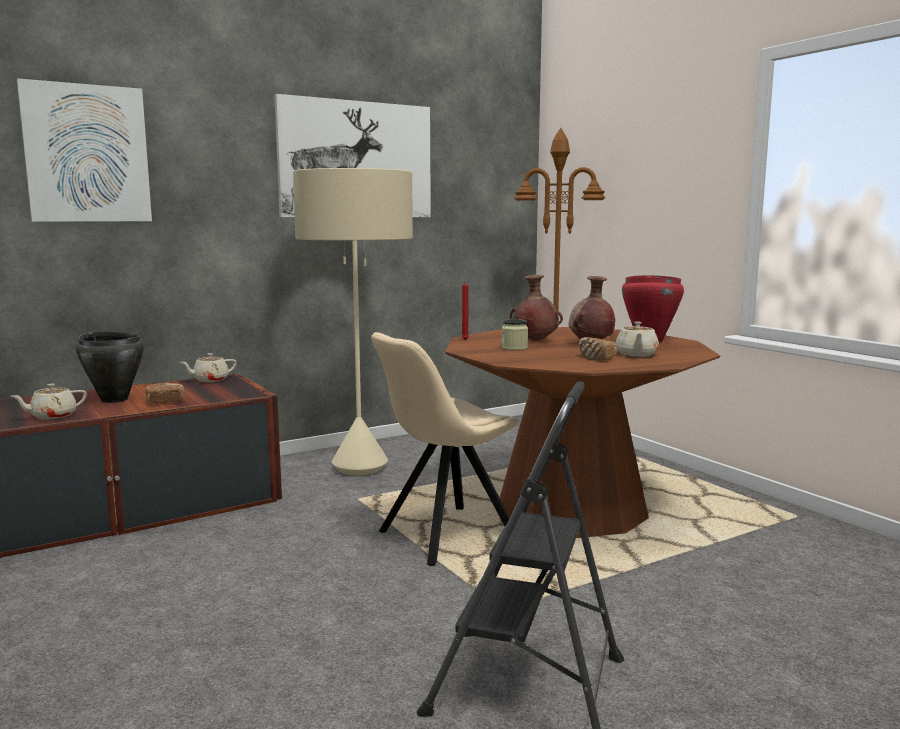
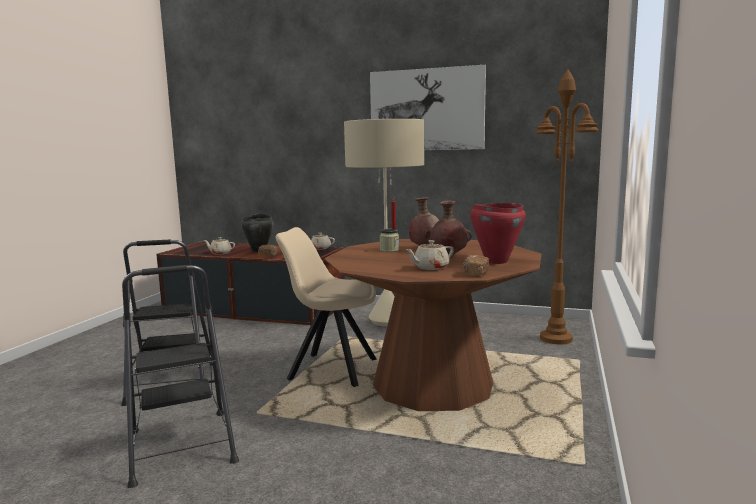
camera: 50 degrees right, 0 degrees up
picture [17,78,152,222] -> none
bread [579,337,617,360] -> bread moved to [463,255,489,276]
none -> black step ladder [121,239,213,406]

